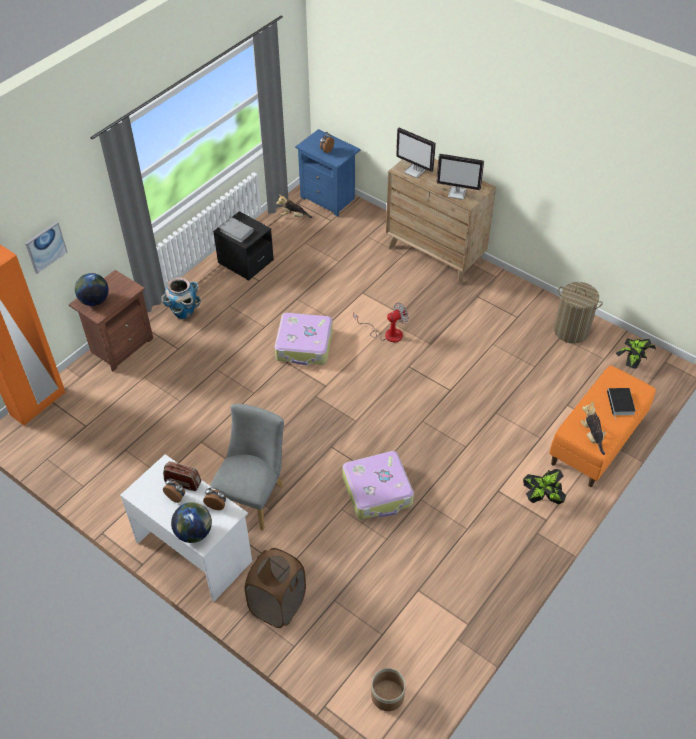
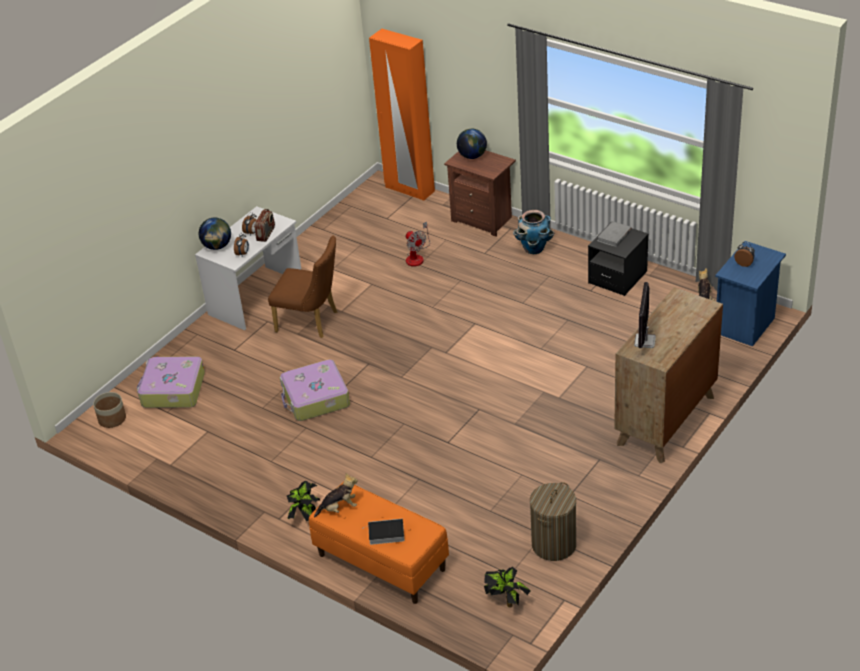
camera: 90 degrees right, 10 degrees down
picture [25,221,68,274] -> none
grey chair [210,404,284,530] -> brown chair [268,236,337,338]
brown laundry basket [245,548,306,628] -> none
suitcase [275,313,333,366] -> suitcase moved to [137,357,205,408]
fan [354,303,409,342] -> fan moved to [406,222,430,267]
monitor [396,128,436,178] -> none

